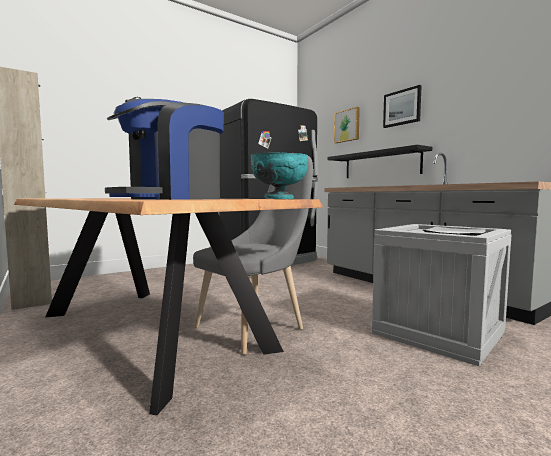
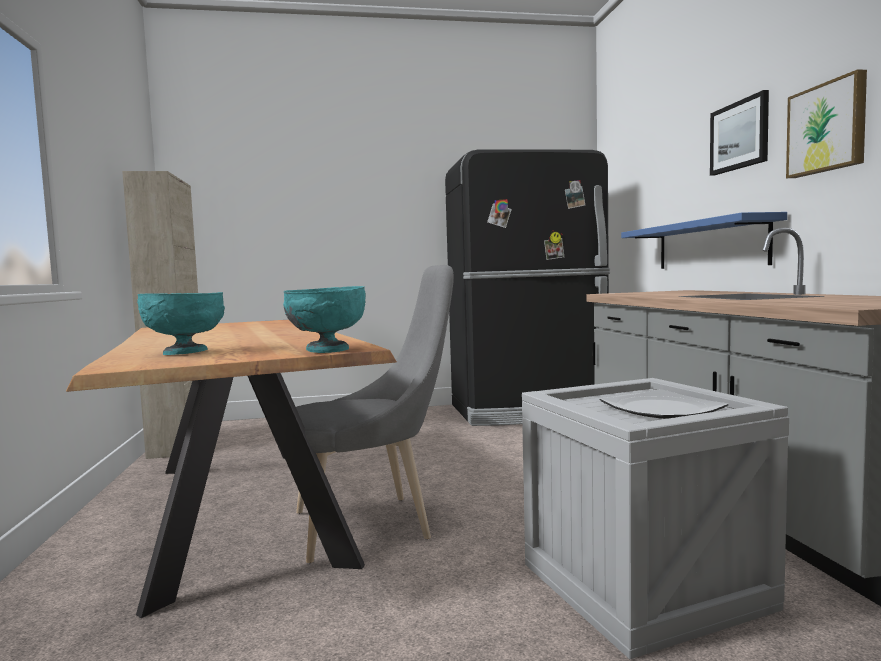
camera: 25 degrees right, 0 degrees up
coffee machine [105,97,224,200] -> turquoise bowl [137,292,225,355]
black shelf [327,145,432,178] -> blue shelf [621,212,787,269]
picture [334,107,360,143] -> picture moved to [786,69,867,178]

